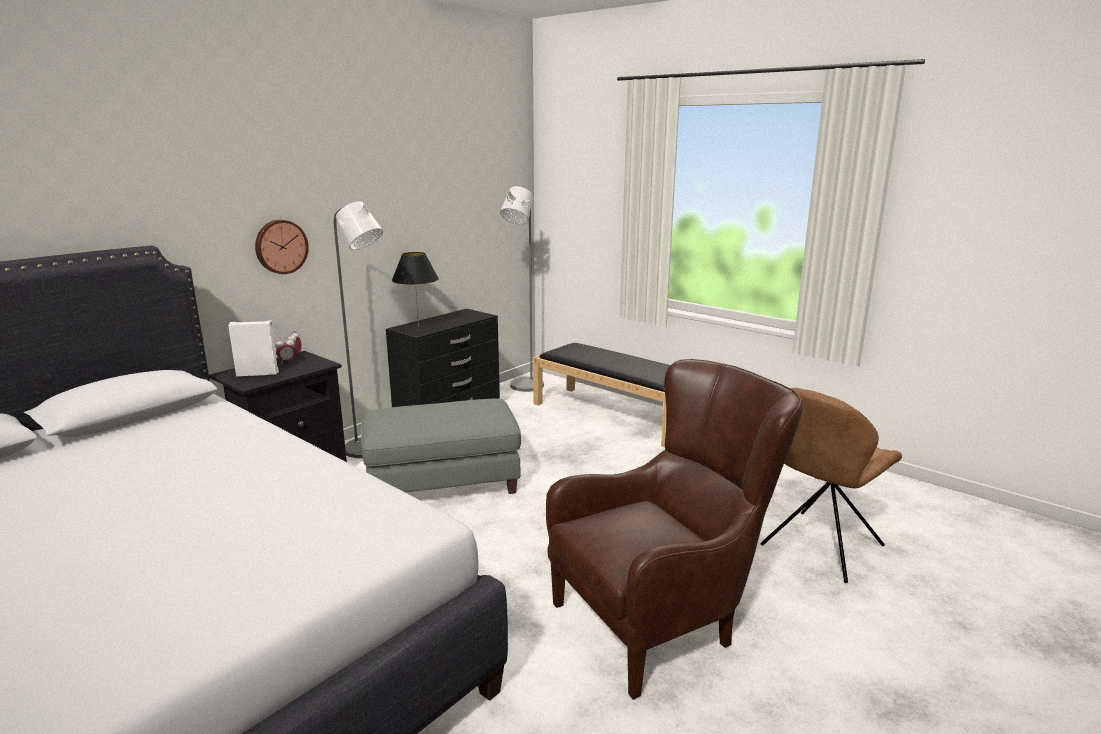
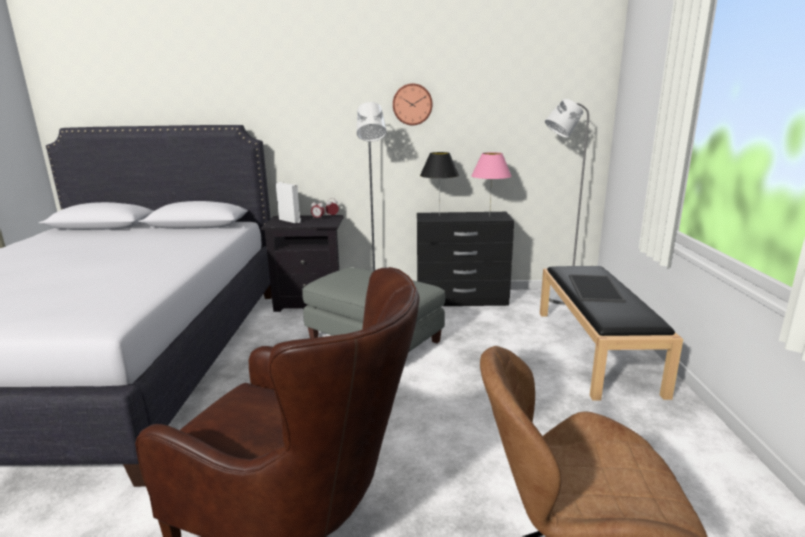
camera: 50 degrees right, 0 degrees up
wall clock [255,220,309,274] -> wall clock moved to [393,83,433,125]
none -> pink table lamp [471,152,512,217]
none -> tray [569,274,626,303]

